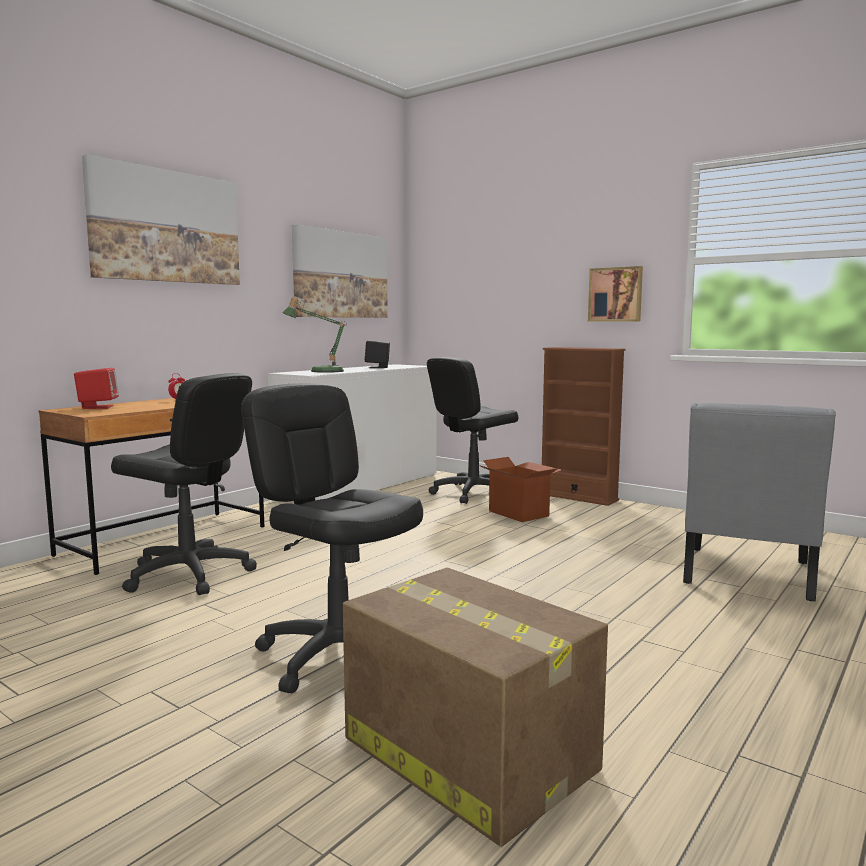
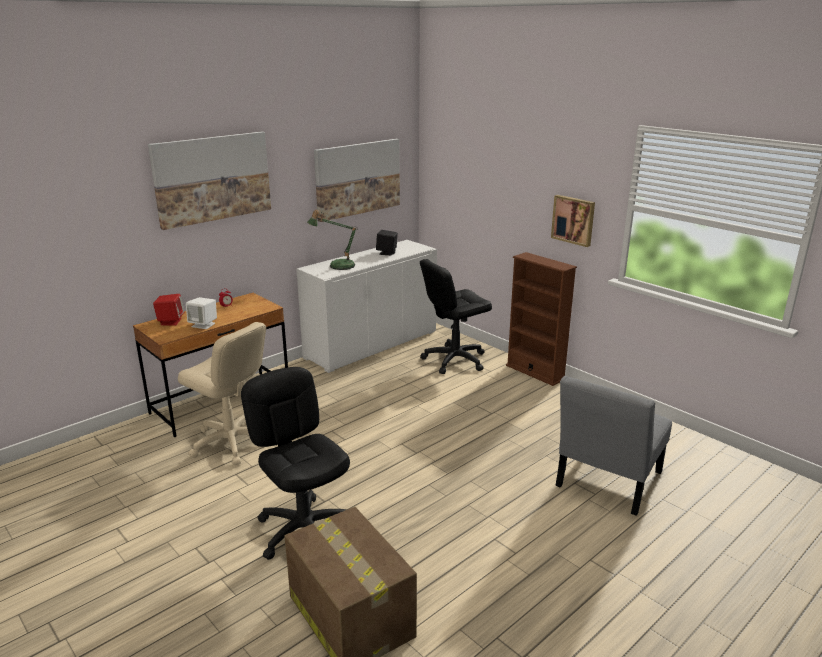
camera: 10 degrees right, 15 degrees up
black office chair [111,373,257,595] -> beige office chair [178,322,266,465]
cardboard box [478,457,562,522] -> none
none -> white speaker [186,297,217,329]

